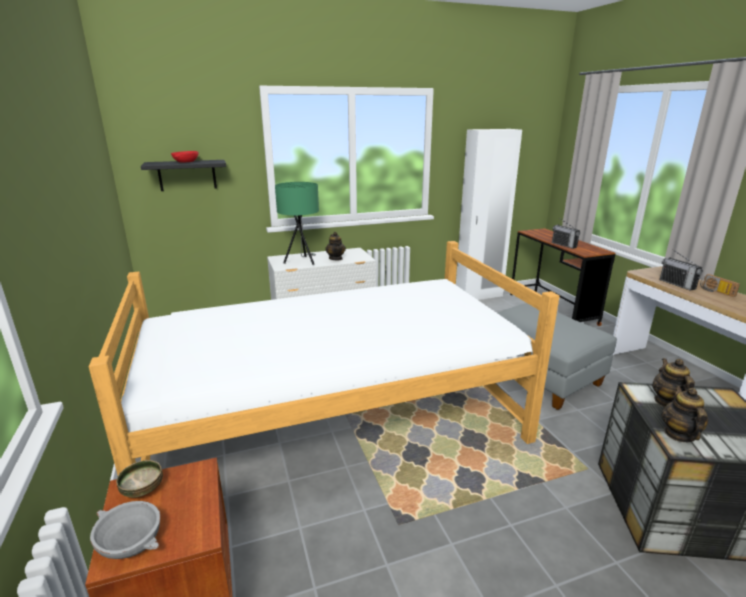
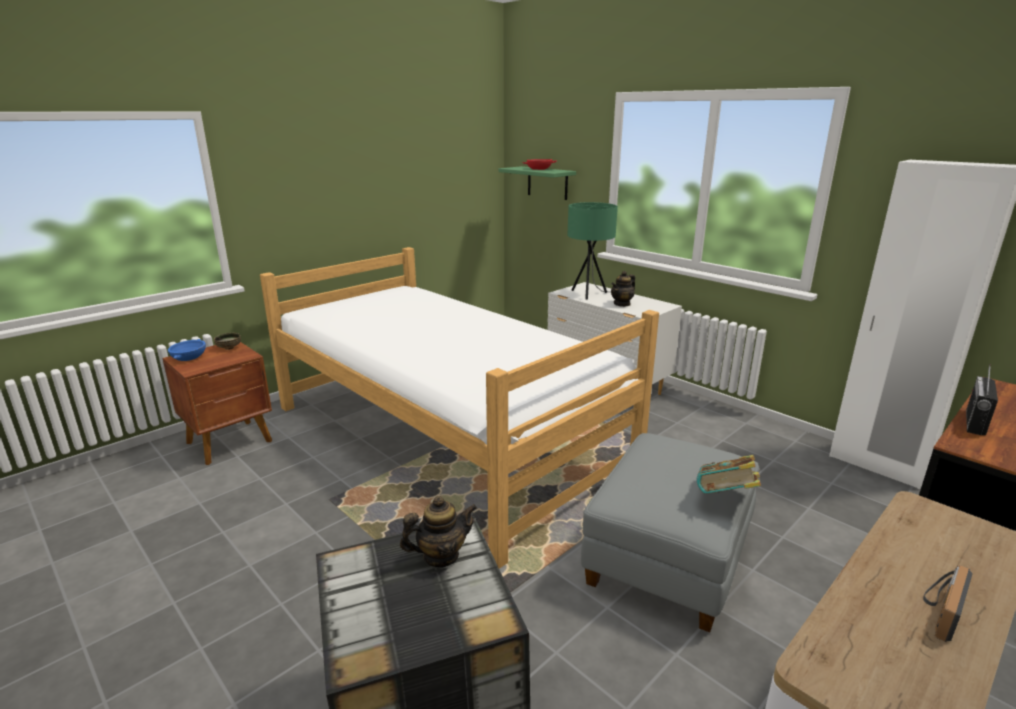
camera: 65 degrees right, 0 degrees up
grey bowl [90,501,160,559] -> blue bowl [168,339,206,361]
black shelf [141,160,226,191] -> green shelf [499,166,576,200]
radio [659,249,703,291] -> none
teapot [662,386,709,442] -> none
none -> book [697,455,761,494]

